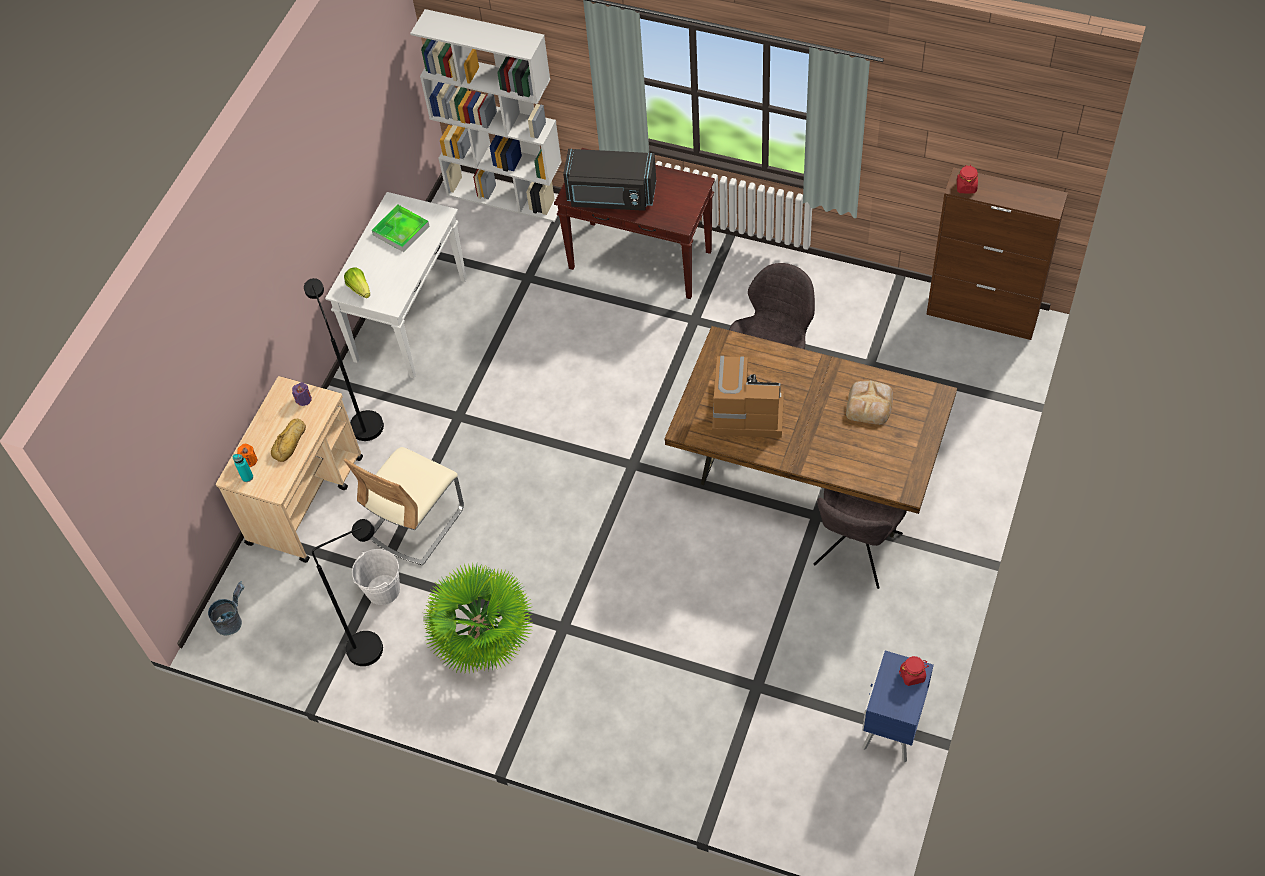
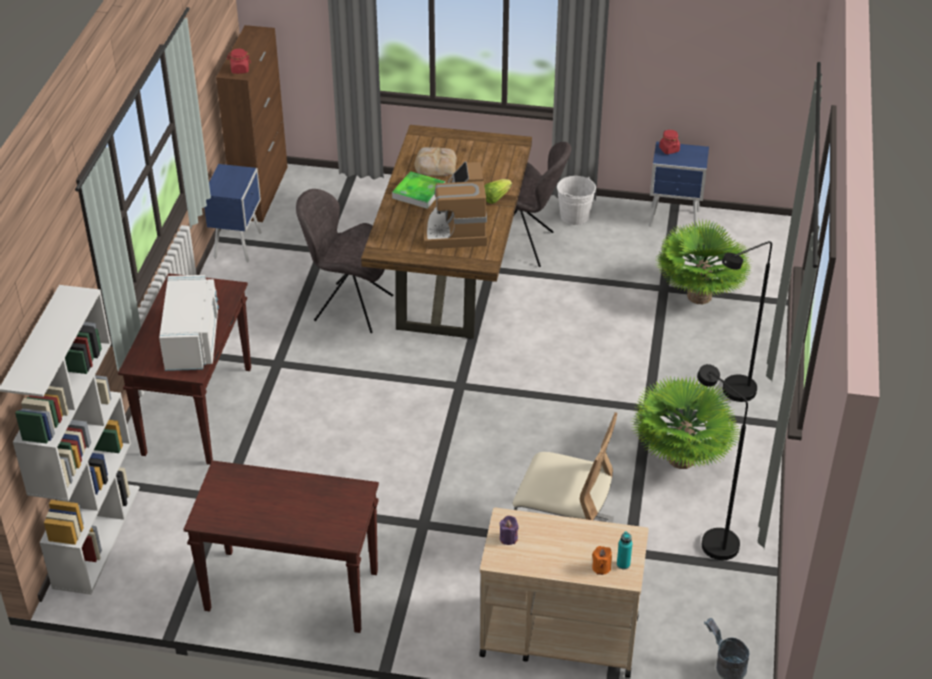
camera: 105 degrees left, 15 degrees down
bread [271,419,306,462] -> none
black floor lamp [304,278,384,441] -> black floor lamp moved to [722,241,772,402]
white console table [325,192,467,378] -> brown console table [183,460,379,633]
lettuce [344,267,370,298] -> lettuce moved to [484,179,512,204]
white bucket [352,549,400,605] -> white bucket moved to [557,176,596,225]
tray [372,205,430,252] -> tray moved to [392,171,445,209]
black microwave [563,149,656,211] -> white microwave [159,275,219,371]
none -> blue nightstand [204,164,262,262]
none -> potted plant [654,218,751,304]

